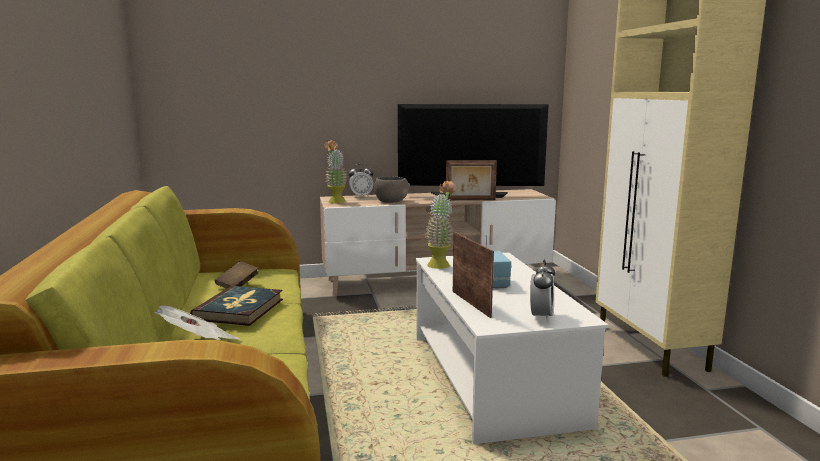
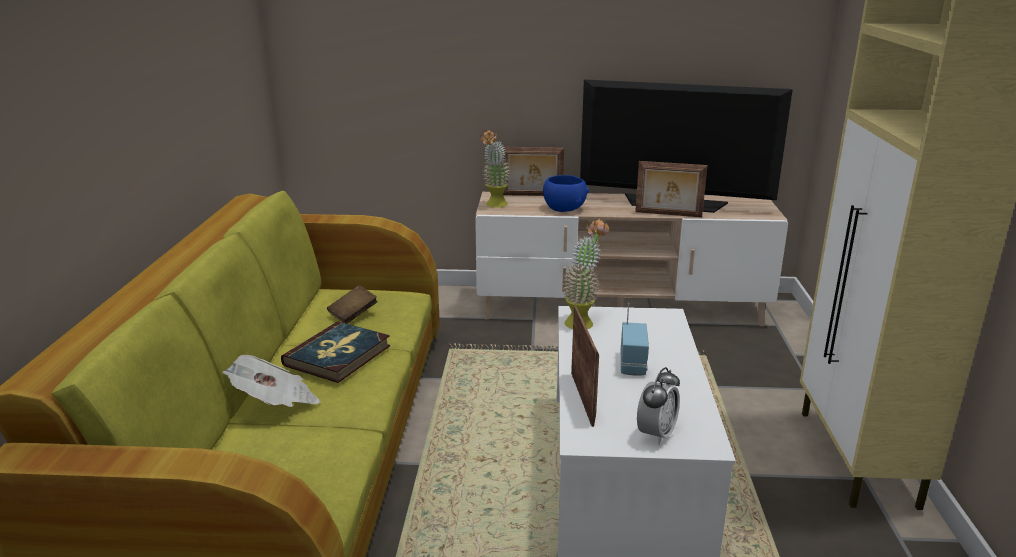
camera: 15 degrees right, 10 degrees up
alarm clock [348,164,373,197] -> picture frame [503,147,564,196]
grey bowl [374,176,410,203] -> blue bowl [543,175,589,212]

